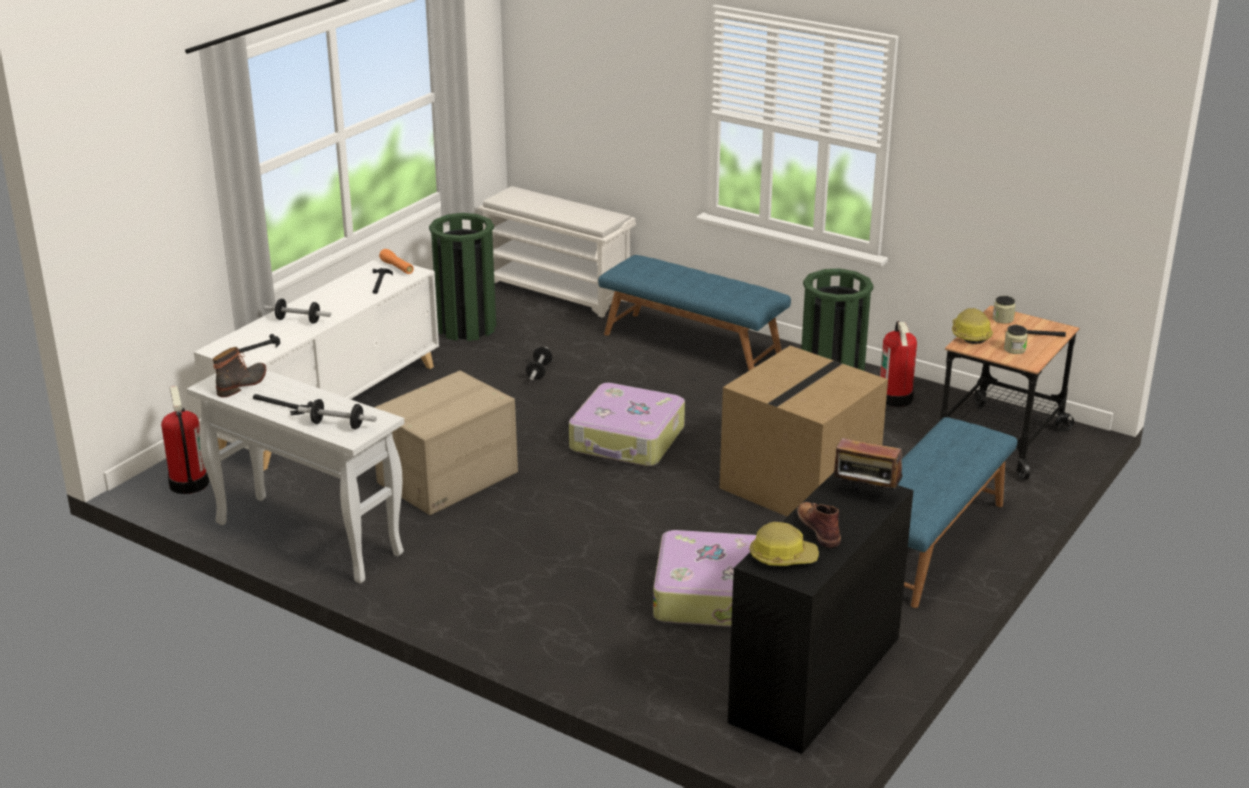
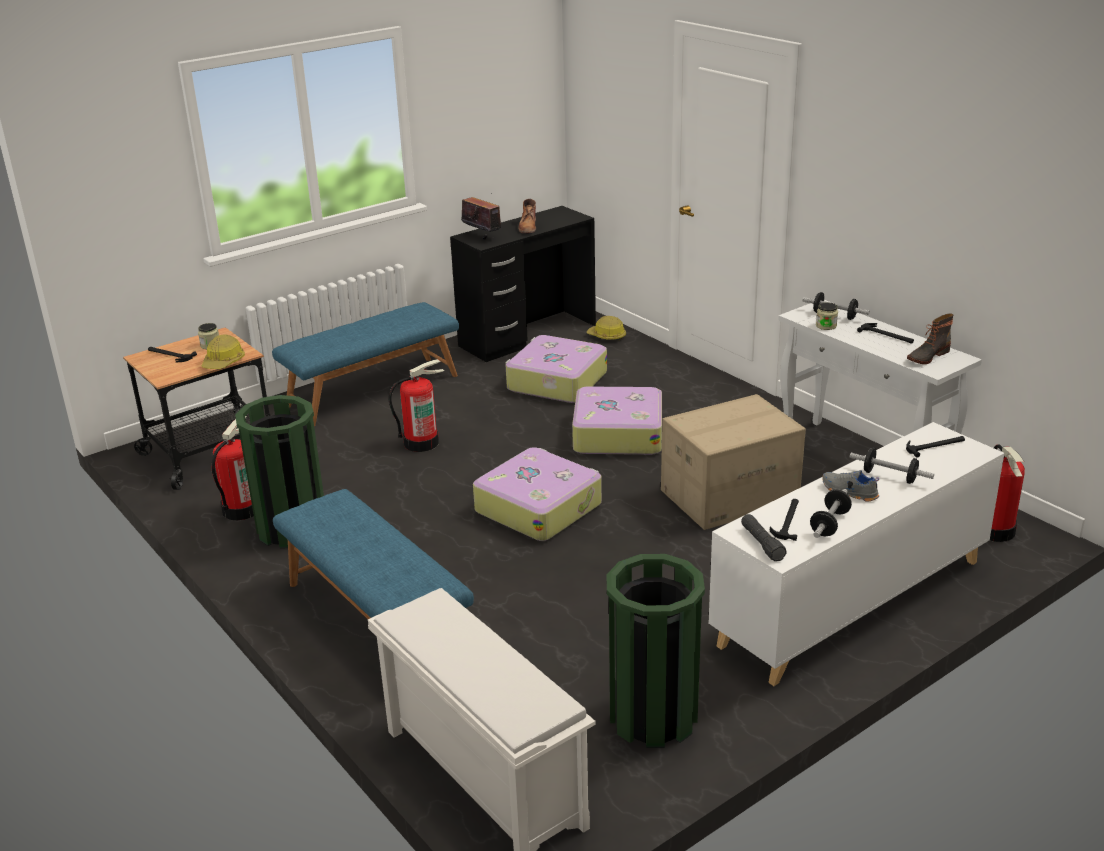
camera: 160 degrees left, 0 degrees up
orange flashlight [379,249,414,274] -> black flashlight [741,514,787,561]
dumbbell [526,347,553,380] -> dumbbell moved to [810,489,852,538]
cardboard box [720,346,888,516] -> fire extinguisher [389,359,445,452]
hard hat [750,522,819,566] -> hard hat moved to [586,316,626,341]
jar [993,296,1015,324] -> jar moved to [816,302,838,330]
none -> suitcase [572,386,662,455]
none -> grey shoe [822,470,879,501]

